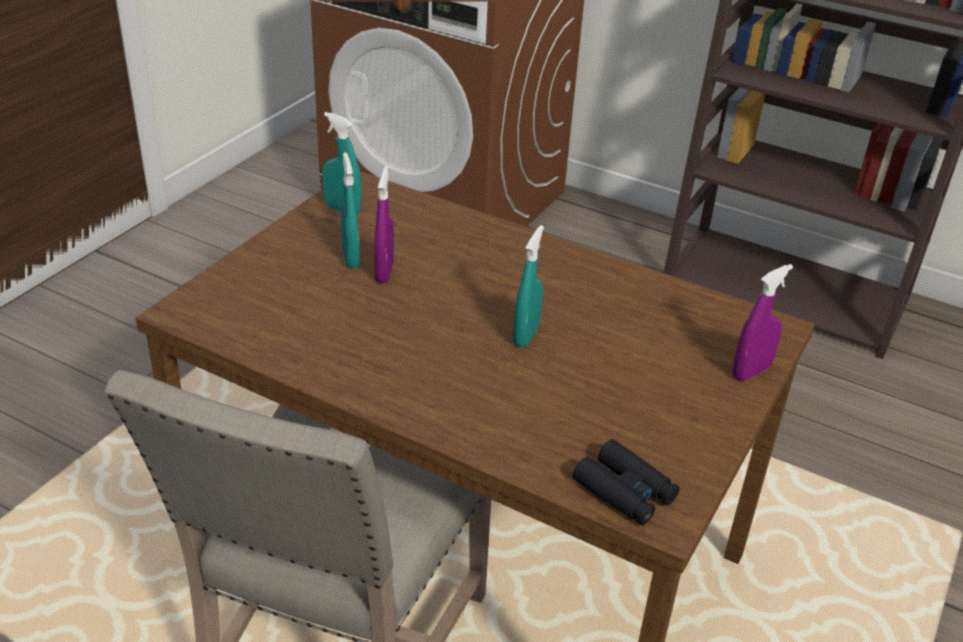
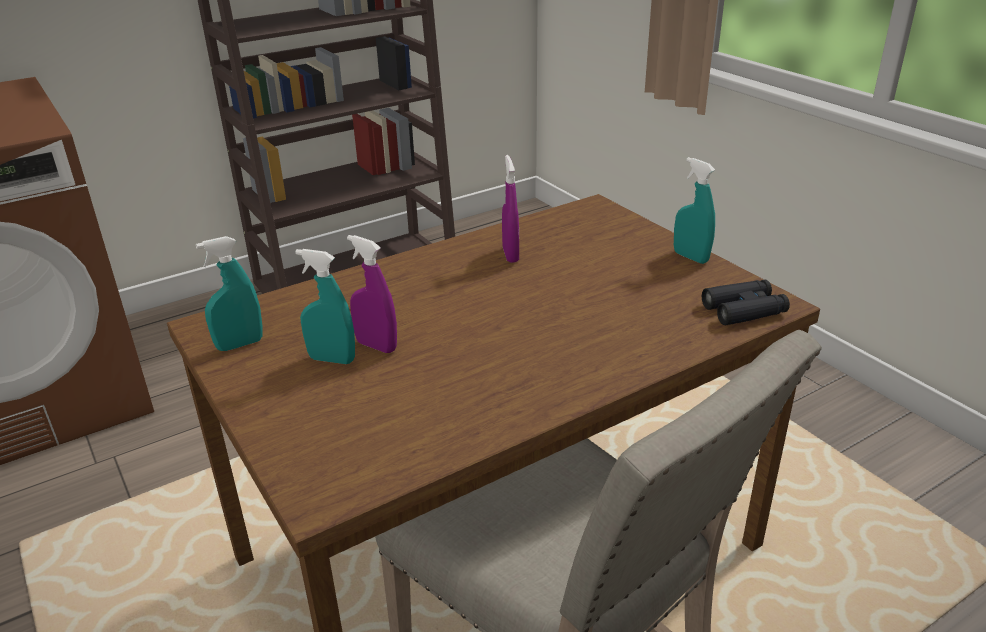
camera: 60 degrees left, 5 degrees down
turquoise spray bottle [513,225,544,348] -> turquoise spray bottle moved to [674,157,715,264]
purple spray bottle [733,264,793,380] -> purple spray bottle moved to [502,155,519,263]

